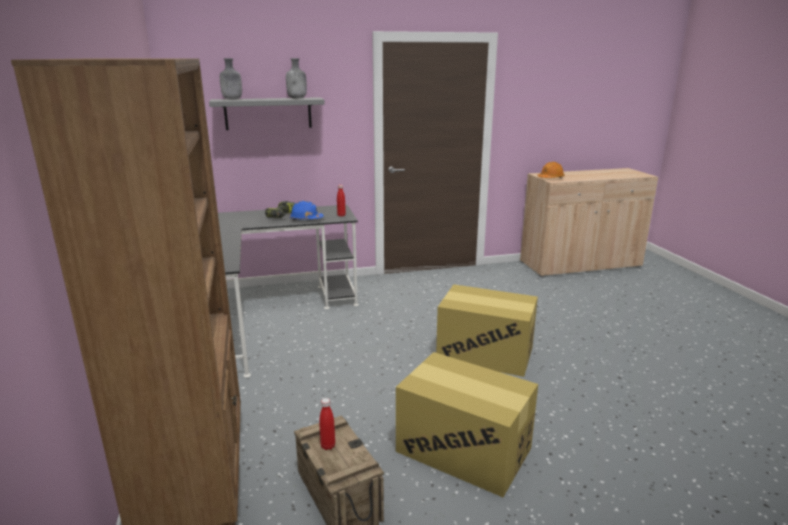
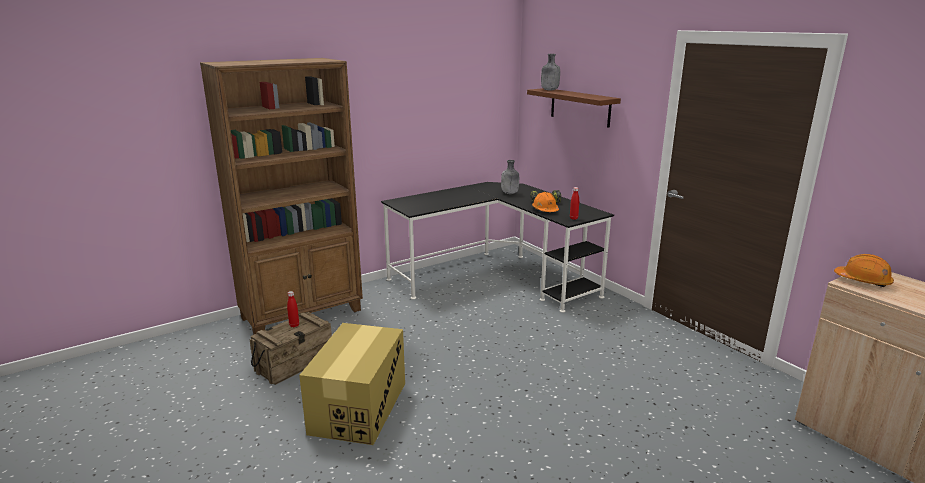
camera: 70 degrees right, 0 degrees up
grey shelf [209,97,325,130] -> brown shelf [527,88,621,128]
grey bottle [286,58,307,99] -> grey bottle moved to [501,160,519,194]
blue hard hat [290,201,324,220] -> orange hard hat [532,192,559,212]
cardboard box [436,284,538,377] -> none

